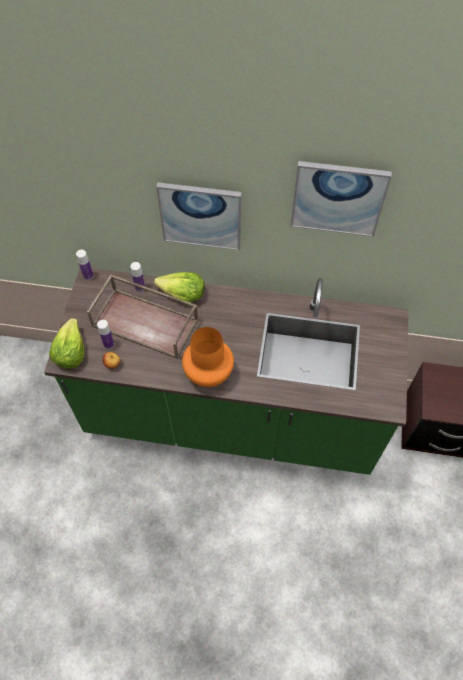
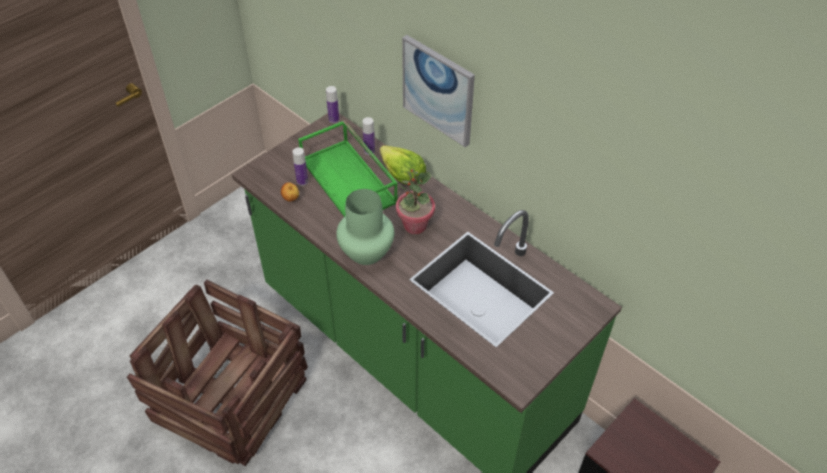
camera: 35 degrees right, 10 degrees down
lettuce [49,318,84,369] -> none
brown tray [87,274,199,359] -> green tray [298,120,397,217]
orange vase [182,327,234,387] -> green vase [336,189,394,265]
picture [290,161,392,237] -> none
none -> crate [127,280,308,466]
none -> potted plant [396,169,435,234]

